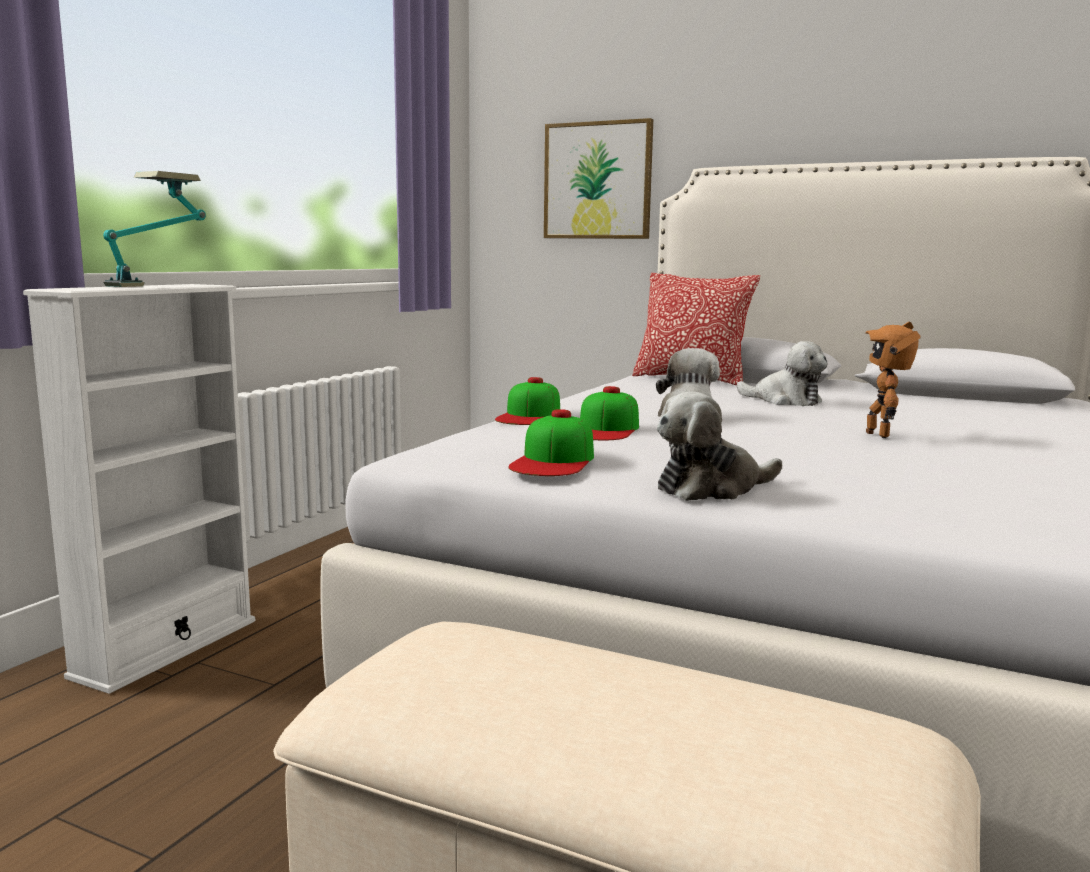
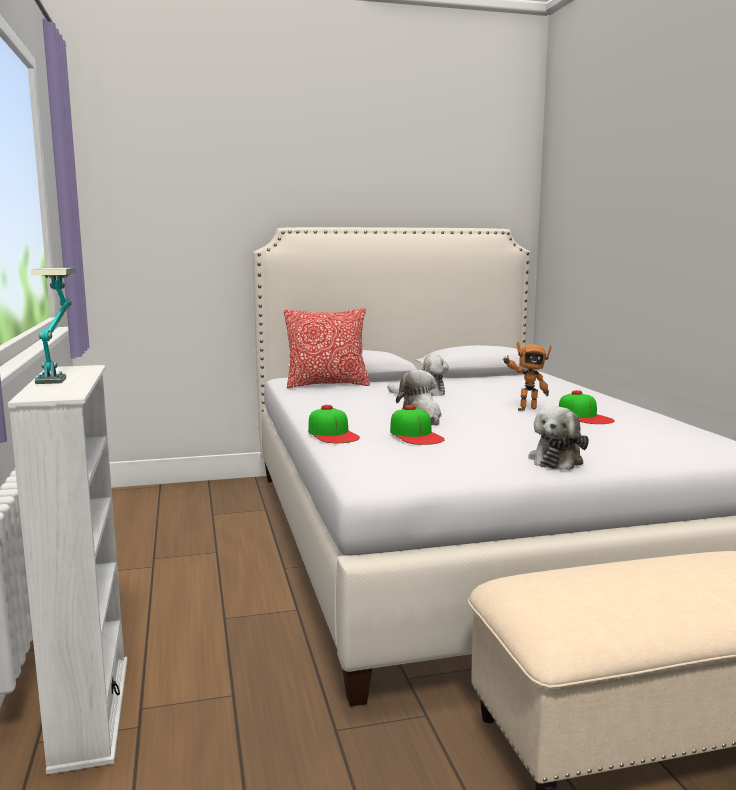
camera: 40 degrees left, 0 degrees up
cap [509,409,594,476] -> cap moved to [559,390,615,424]
picture [544,118,653,239] -> none
toy robot [865,322,920,438] -> toy robot turned 60 degrees counterclockwise [503,342,551,411]

